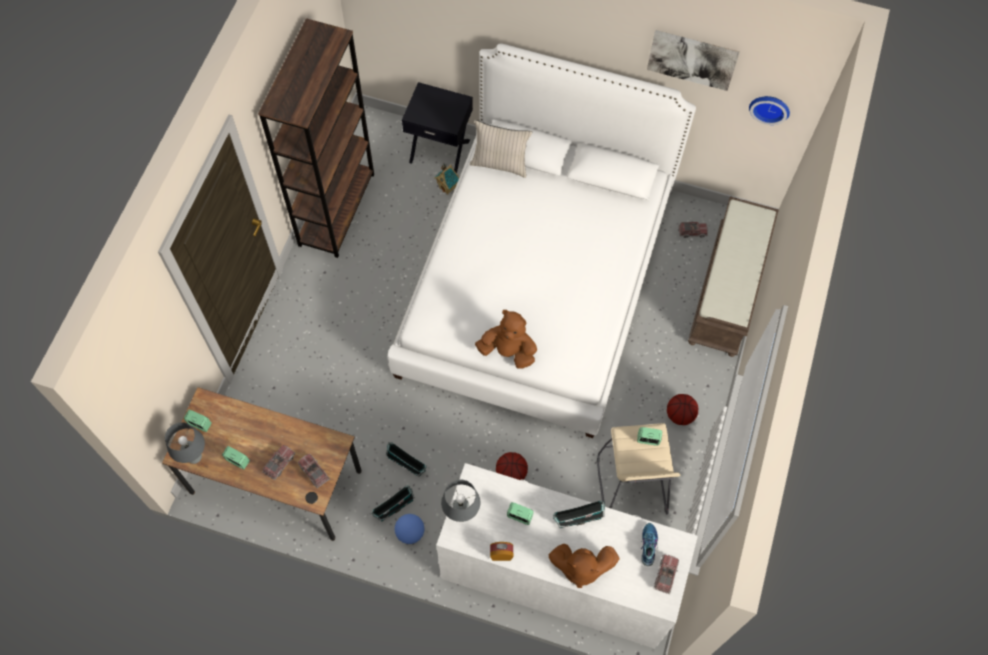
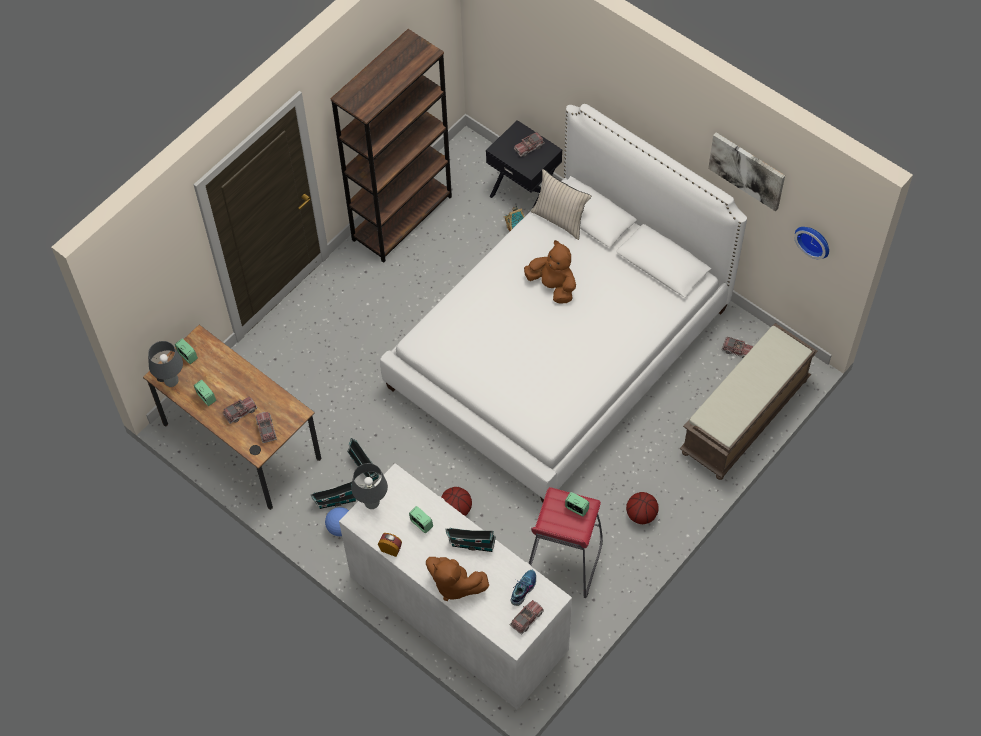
camera: 25 degrees right, 5 degrees down
brown plush toy [475,310,537,369] -> brown plush toy moved to [524,240,576,304]
beige stool [597,423,681,515] -> red stool [529,487,603,598]
none -> toy truck [514,132,545,157]

